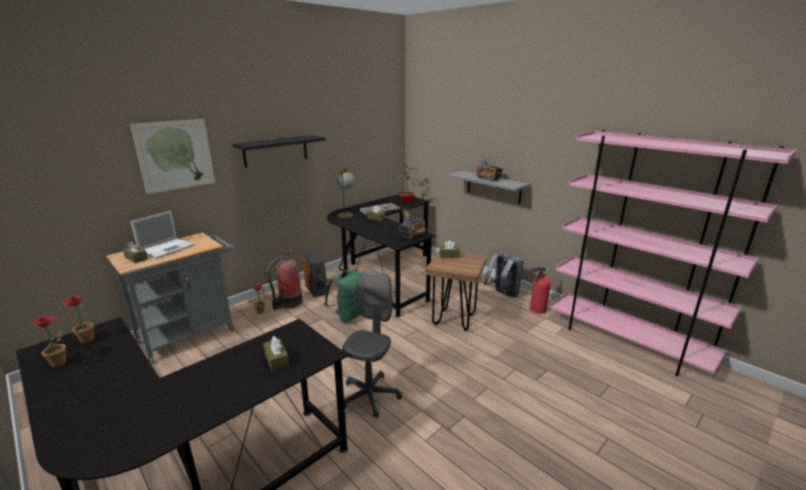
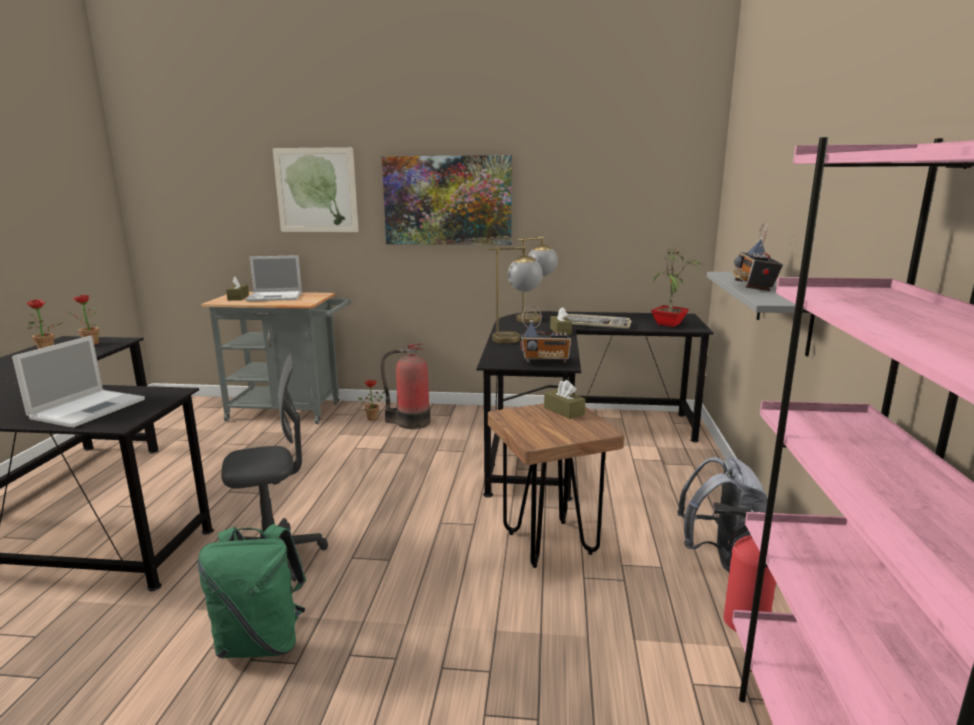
camera: 50 degrees right, 5 degrees down
black shelf [232,135,326,167] -> picture [382,155,512,245]
brown tissue box [263,336,289,372] -> laptop [12,335,145,428]
speaker [303,251,328,297] -> none
green backpack [324,270,361,323] -> green backpack moved to [198,524,306,659]
none -> table lamp [488,247,543,343]

